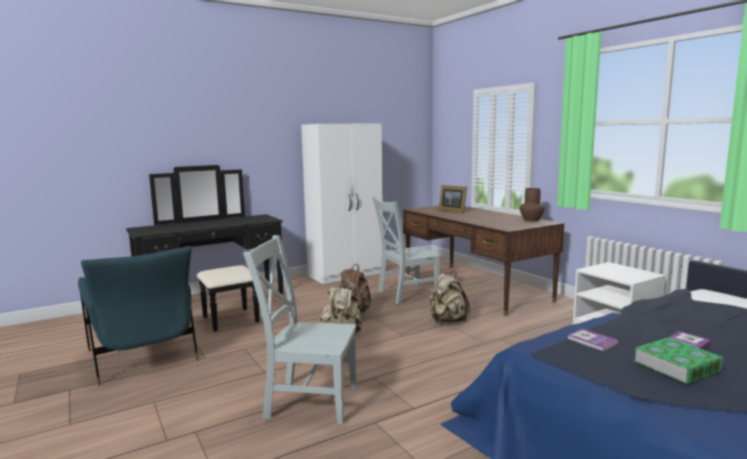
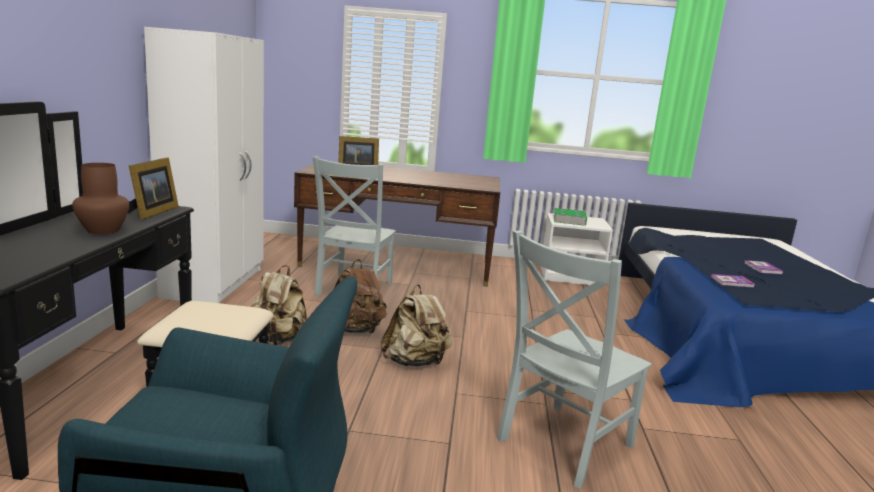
camera: 55 degrees left, 5 degrees up
beige backpack [429,271,470,324] -> beige backpack moved to [250,265,307,345]
brown vase [520,188,545,221] -> brown vase moved to [72,163,129,234]
book [634,337,723,384] -> book moved to [554,208,587,226]
none -> picture frame [127,157,179,220]

